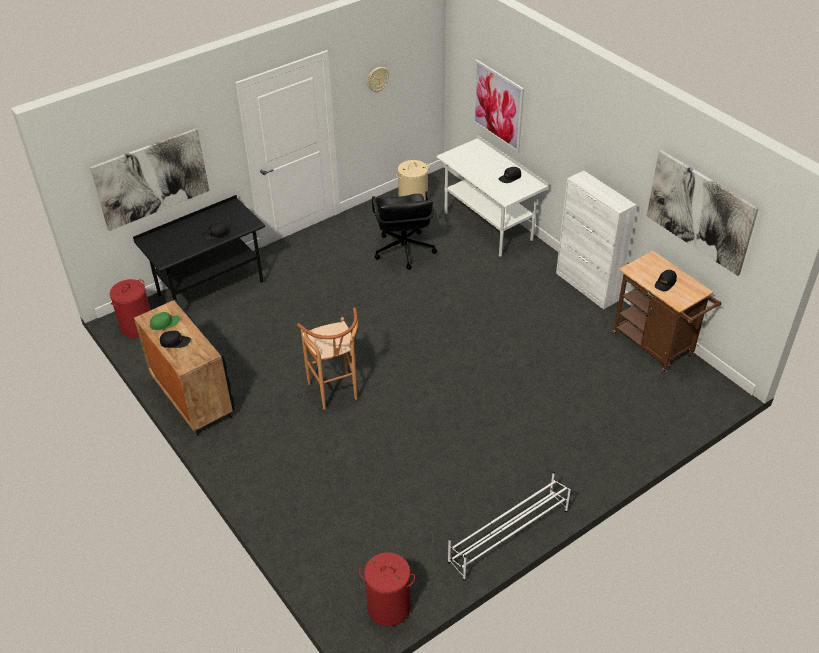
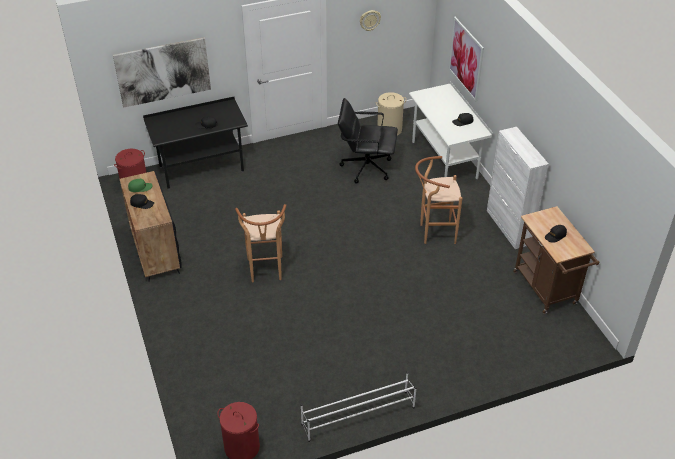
camera: 15 degrees right, 0 degrees up
black office chair [372,191,437,270] -> black office chair turned 90 degrees clockwise [338,98,398,184]
picture [647,150,759,276] -> none
none -> brown stool [415,156,463,244]

